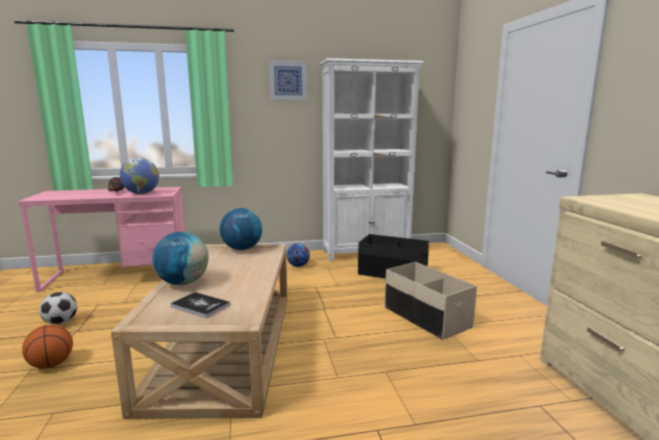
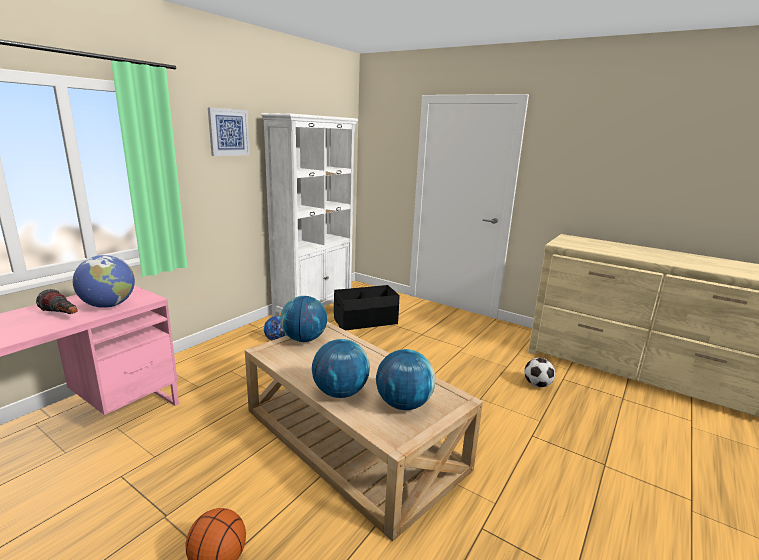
camera: 45 degrees left, 5 degrees up
football [39,292,77,325] -> football moved to [524,358,555,388]
book [170,292,230,318] -> globe [376,349,435,410]
beige storage box [385,262,477,340] -> none

